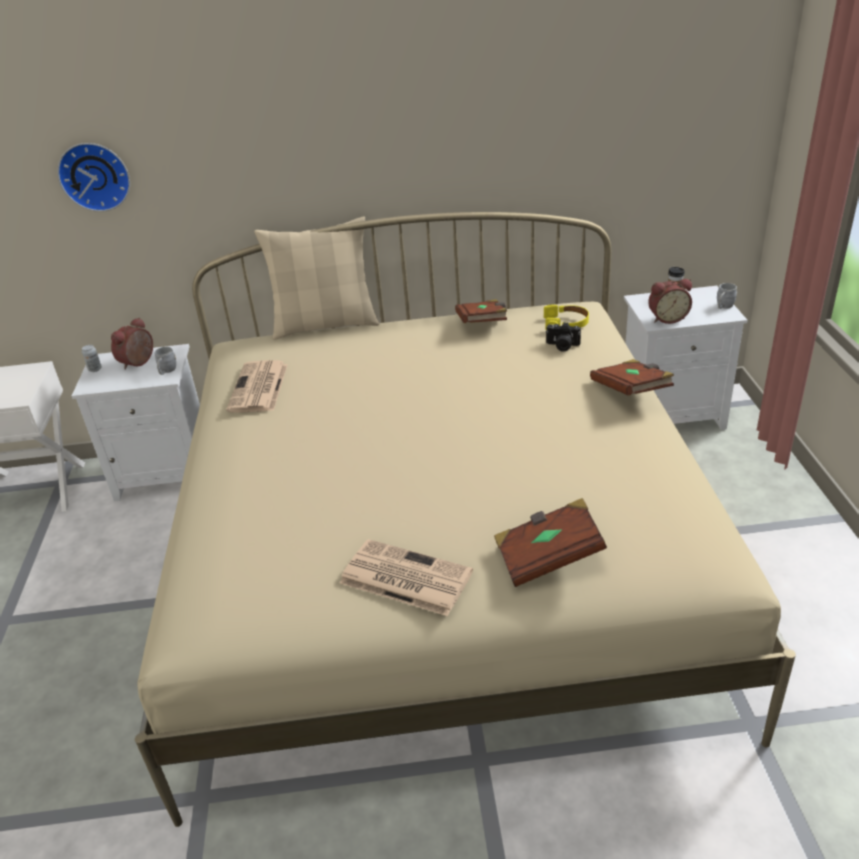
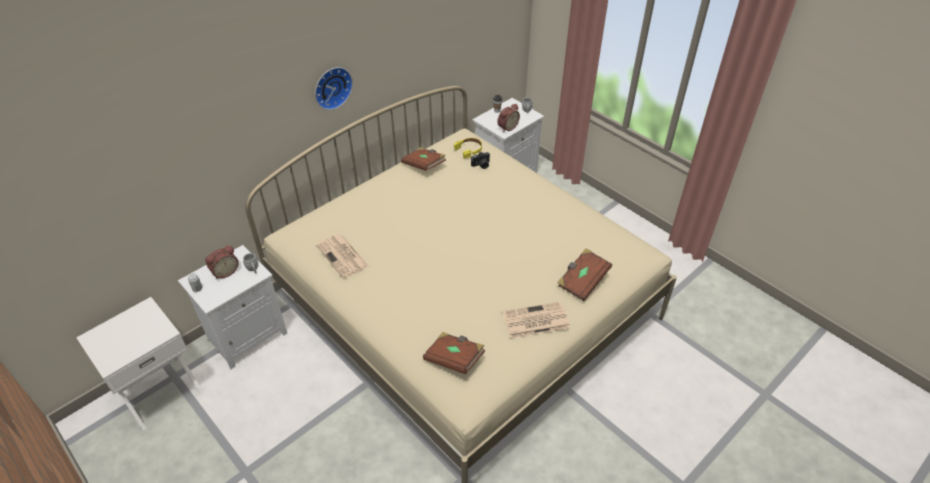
camera: 40 degrees left, 10 degrees up
wall clock [57,143,130,212] -> wall clock moved to [315,67,353,110]
alarm clock [111,317,153,370] -> alarm clock turned 120 degrees counterclockwise [205,246,239,279]
beige pillow [254,217,379,340] -> none
brown book [590,359,674,396] -> brown book moved to [423,332,485,374]

